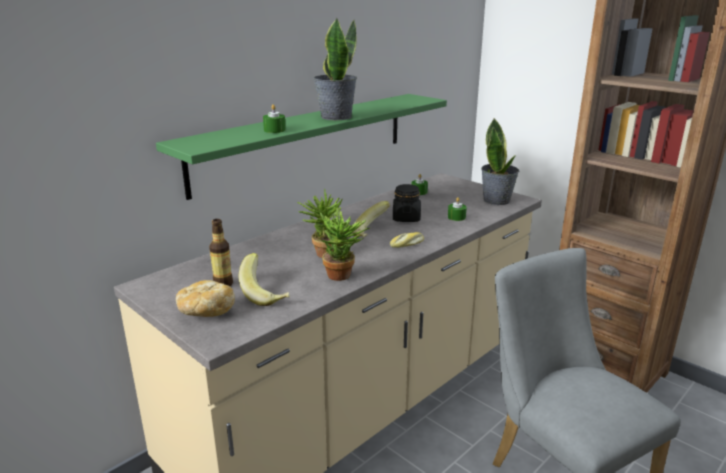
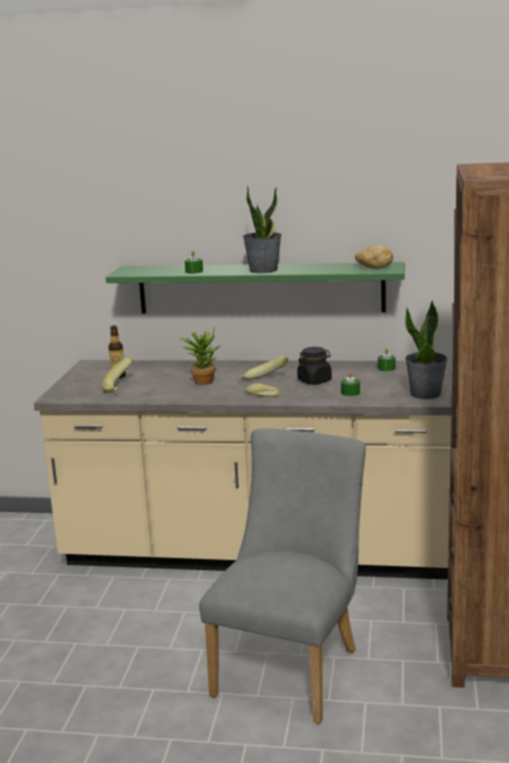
camera: 55 degrees right, 5 degrees down
bread [176,280,235,317] -> bread moved to [355,245,393,269]
potted plant [320,208,370,281] -> none

